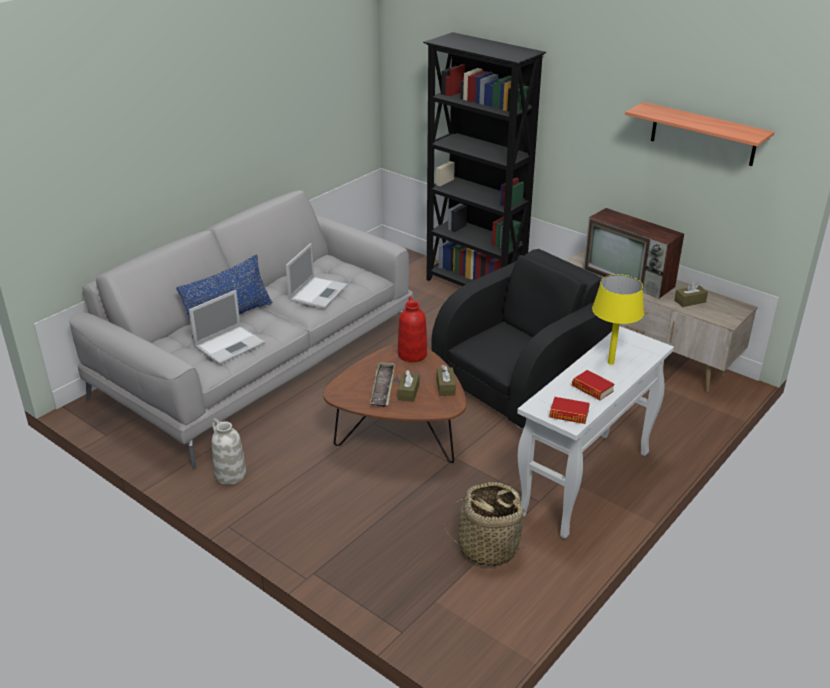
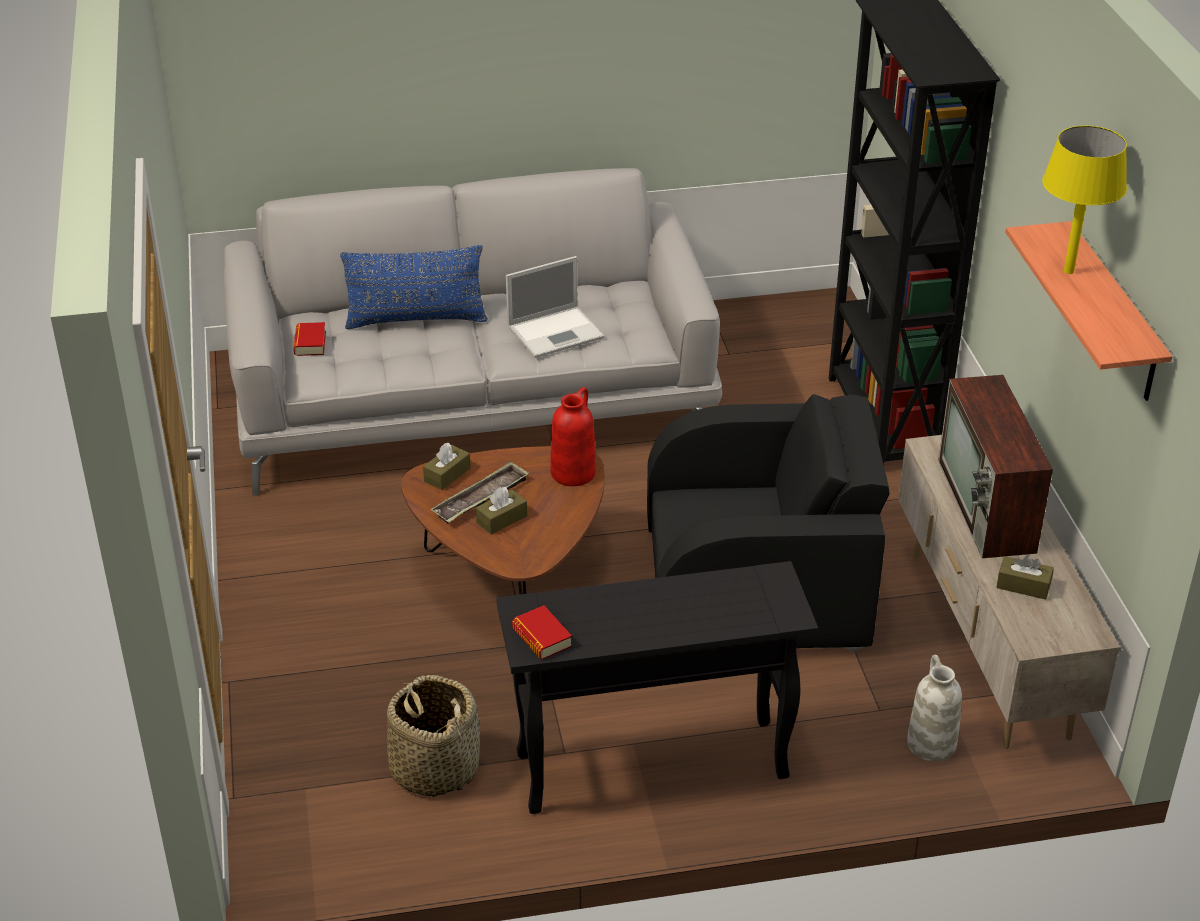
camera: 40 degrees right, 5 degrees up
laptop [189,290,265,365] -> none
white vase [212,418,246,485] -> white vase moved to [907,655,962,761]
brown tissue box [437,365,456,396] -> brown tissue box moved to [423,443,471,490]
white console table [517,326,674,539] -> black console table [496,561,818,814]
book [572,370,615,400] -> book moved to [293,322,326,356]
yellow table lamp [592,274,644,365] -> yellow table lamp moved to [1042,126,1127,274]

